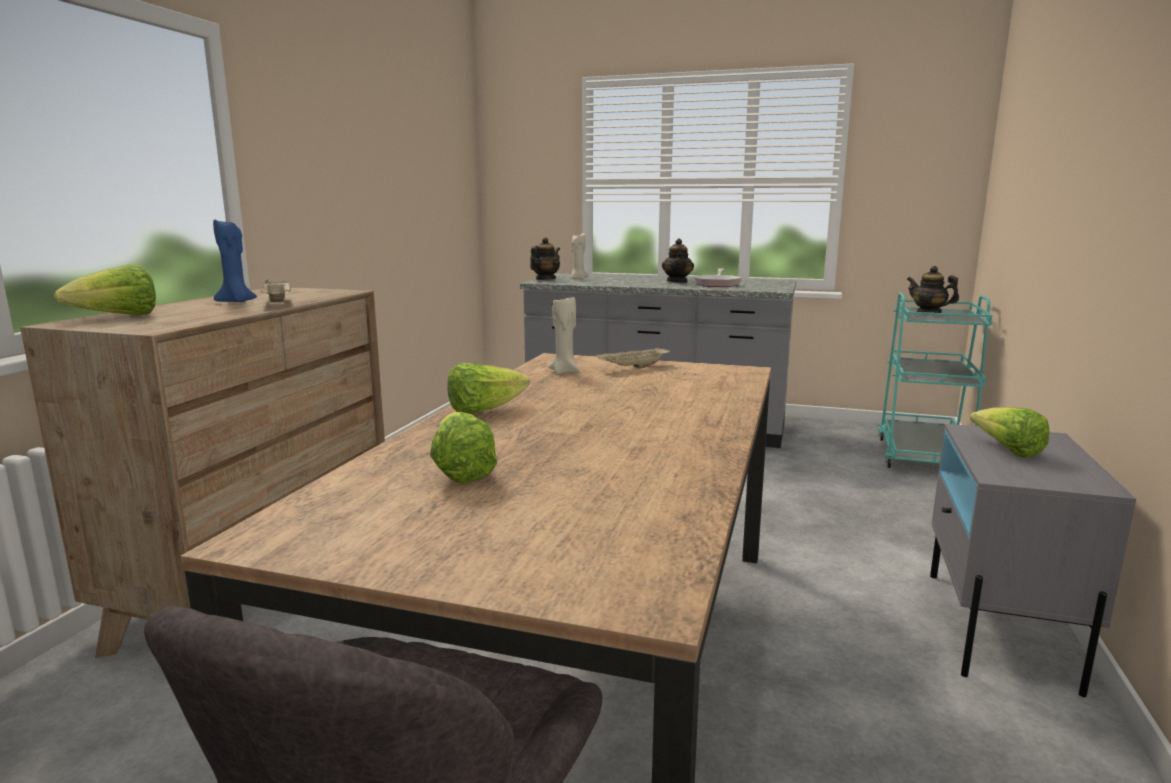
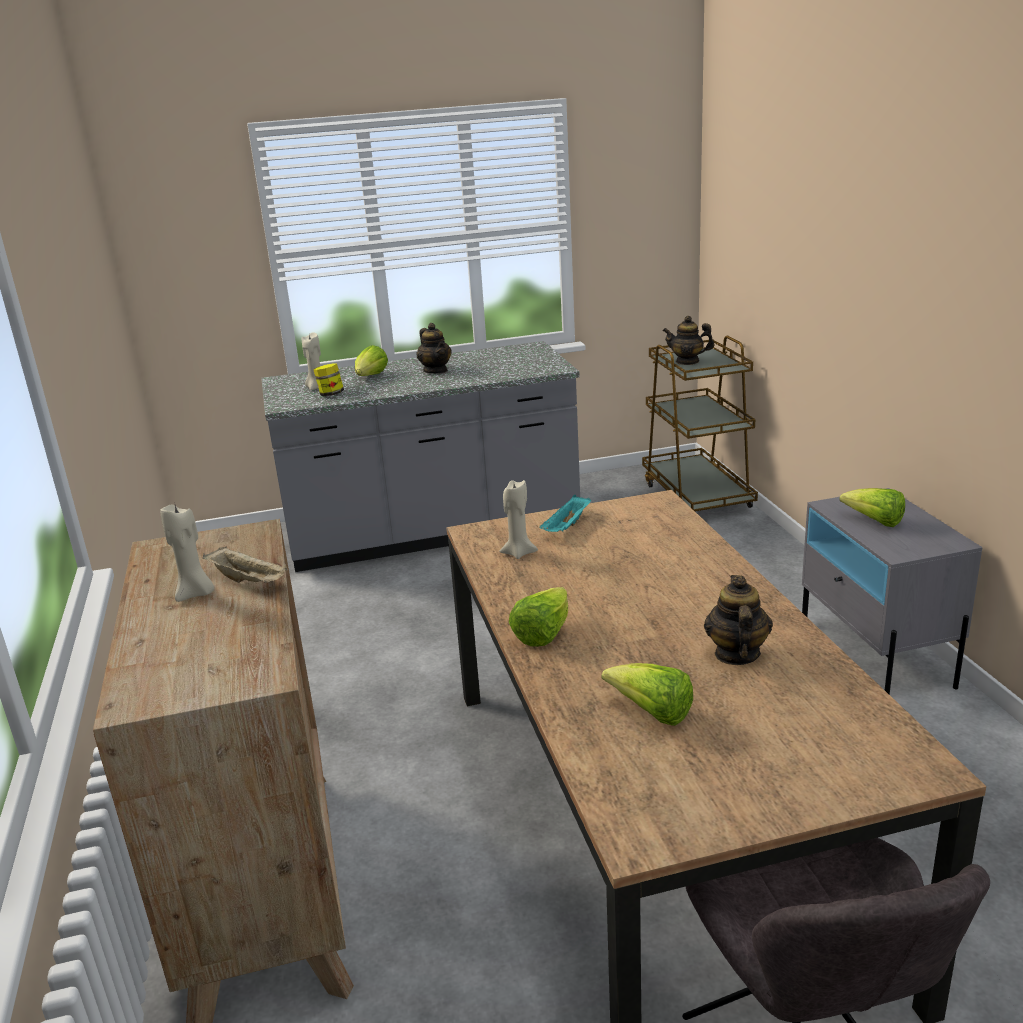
camera: 30 degrees left, 10 degrees up
lettuce [54,264,156,315] -> lettuce moved to [355,345,388,376]
blue candle [213,217,257,302] -> beige candle [160,504,214,602]
teapot [530,237,560,280] -> teapot moved to [704,575,773,665]
beige tray [595,346,670,368] -> turquoise tray [540,495,591,532]
frying pan [693,268,742,287] -> none
turquoise cart [878,292,993,468] -> brown cart [642,336,758,511]
none -> jar [313,363,344,396]

